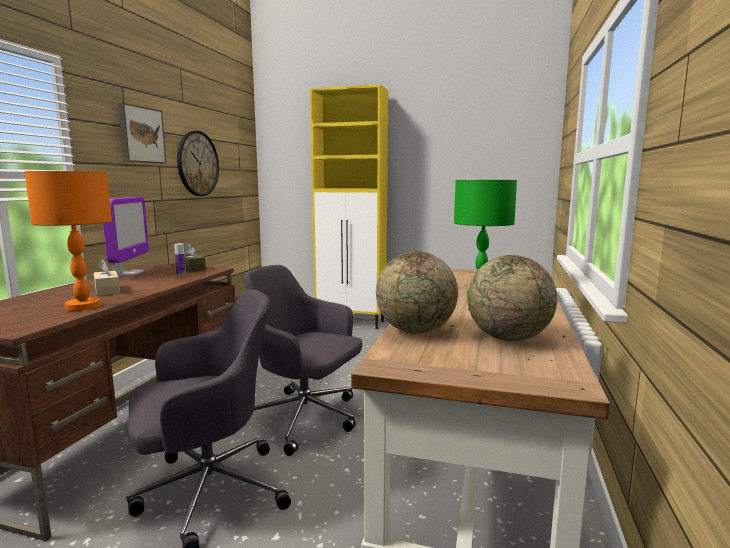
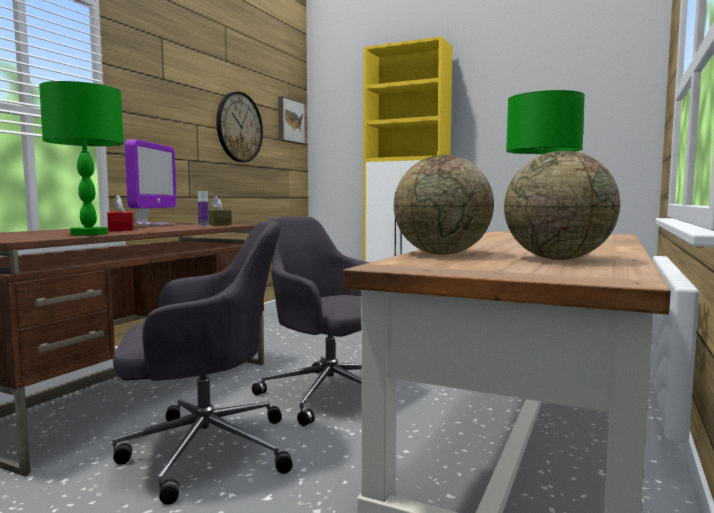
camera: 10 degrees right, 5 degrees down
orange table lamp [25,171,112,311] -> green table lamp [39,81,124,235]
beige tissue box [94,259,120,296] -> red tissue box [107,195,134,231]
picture [118,103,166,163] -> picture moved to [278,96,306,144]

